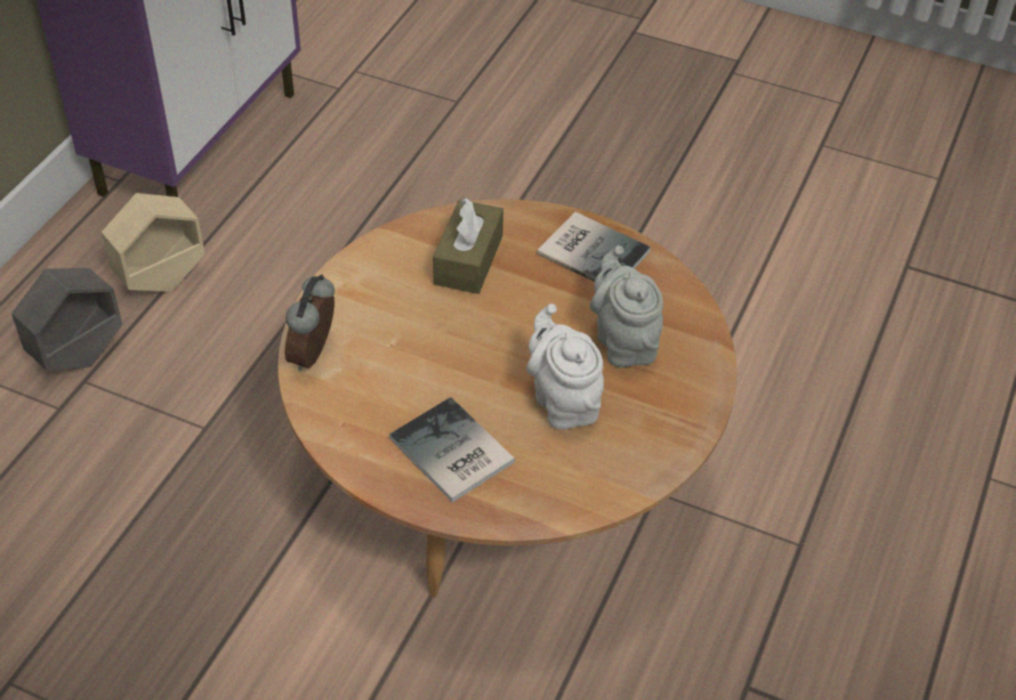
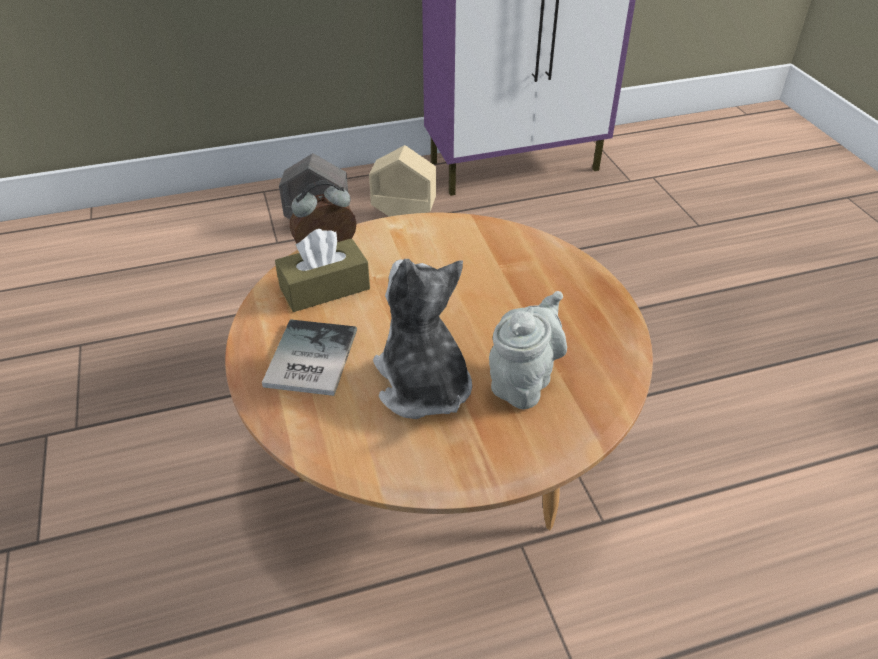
camera: 50 degrees right, 5 degrees down
brown tissue box [433,198,503,294] -> brown tissue box moved to [275,229,370,312]
white teapot [526,304,604,430] -> plush toy [373,259,472,419]
book [537,212,651,282] -> none

